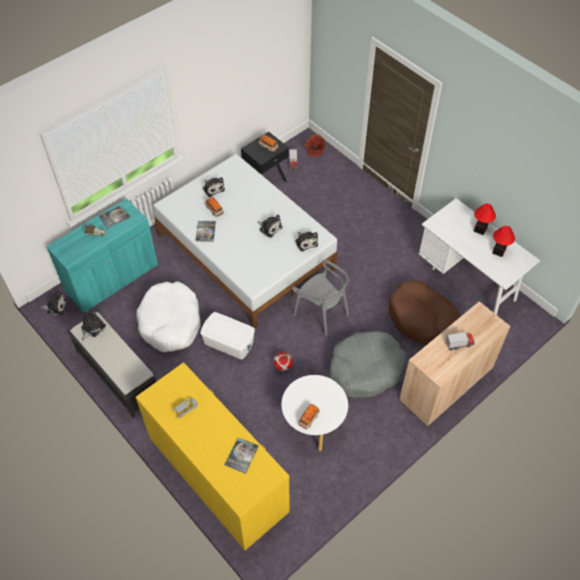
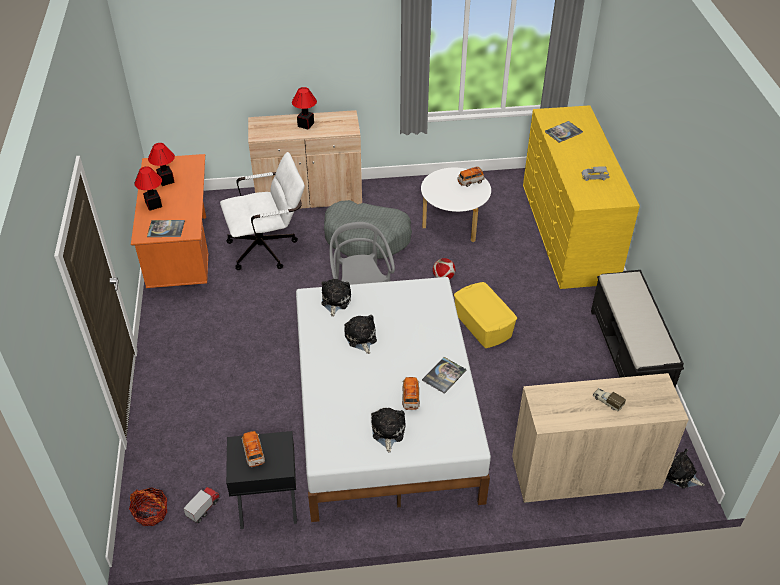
camera: 145 degrees left, 10 degrees down
turquoise cabinet [46,198,158,312] -> beige cabinet [512,373,689,503]
plush toy [81,312,106,340] -> none
book [99,205,130,228] -> book moved to [147,220,185,237]
white dog bed [137,281,201,352] -> none
white storage box [200,312,255,360] -> yellow storage box [454,282,517,348]
brown dog bed [388,280,461,345] -> white office chair [220,152,305,270]
white desk [419,198,540,315] -> orange desk [131,154,209,288]
toy truck [446,332,475,351] -> table lamp [292,87,317,129]

